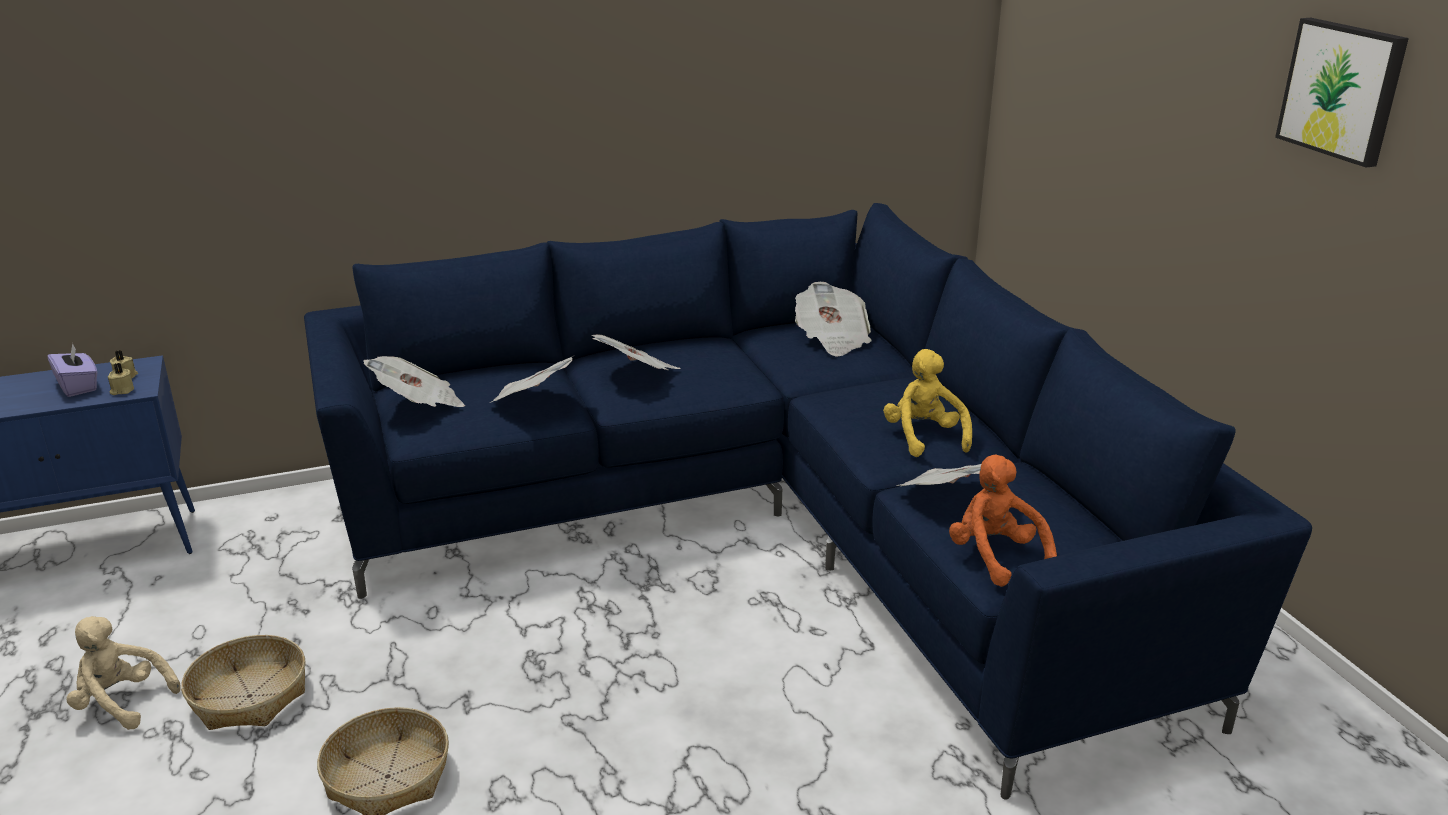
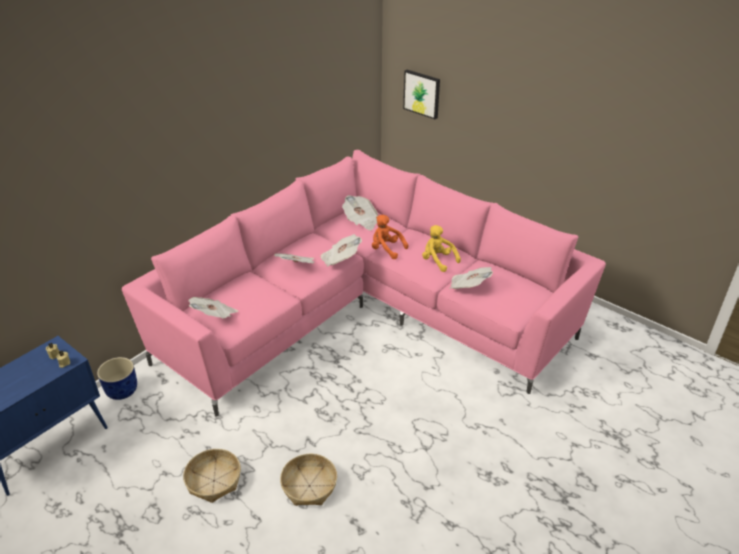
camera: 30 degrees left, 10 degrees up
purple tissue box [48,343,97,397] -> none
beige plush toy [66,616,181,730] -> none
blue sofa [304,203,1312,800] -> pink sofa [122,150,606,417]
newspaper [490,355,575,403] -> newspaper moved to [320,234,362,267]
orange plush toy [949,455,1057,587] -> orange plush toy moved to [372,215,408,259]
picture [1275,18,1409,168] -> picture moved to [403,70,440,119]
none -> blue planter [97,357,137,400]

